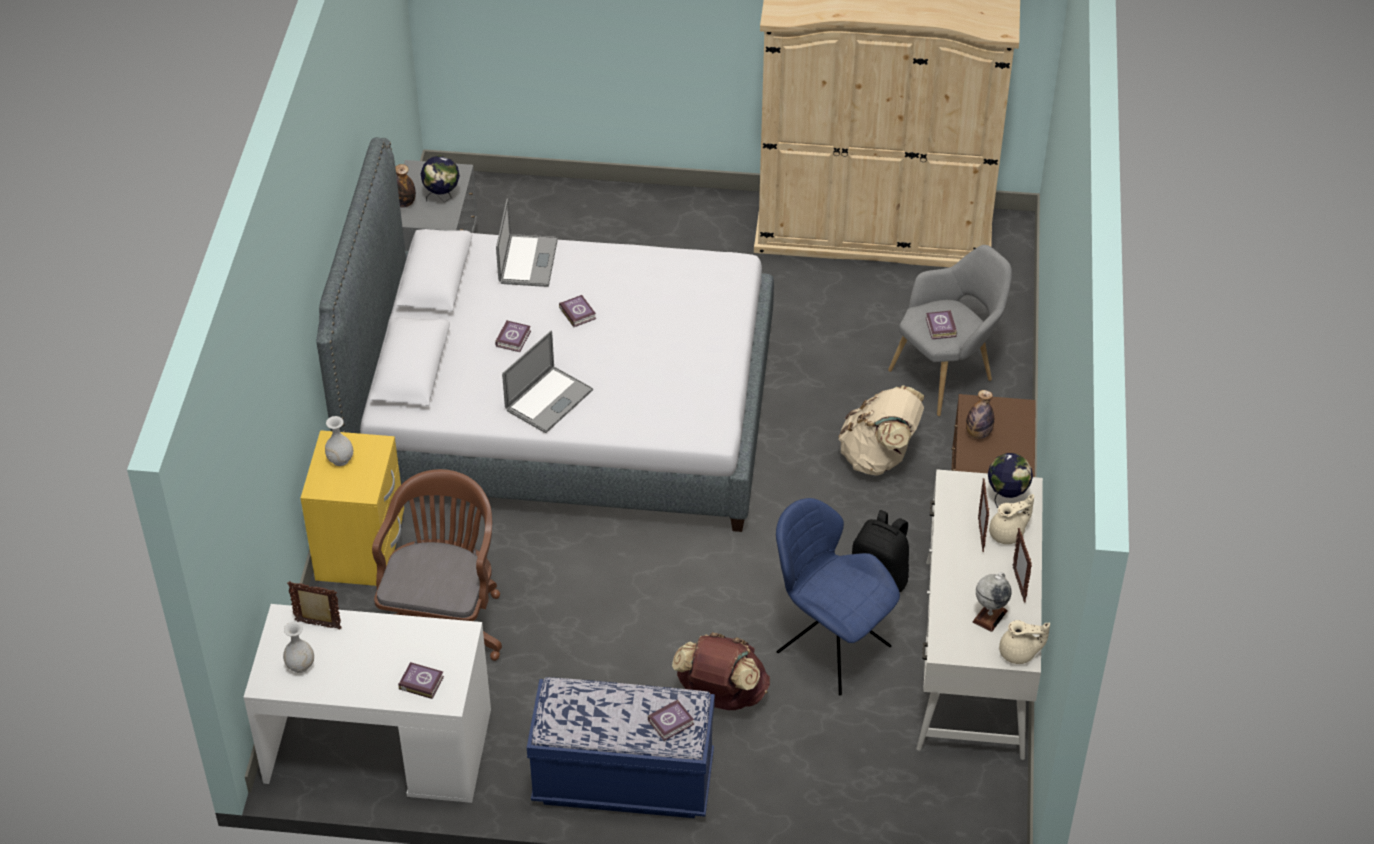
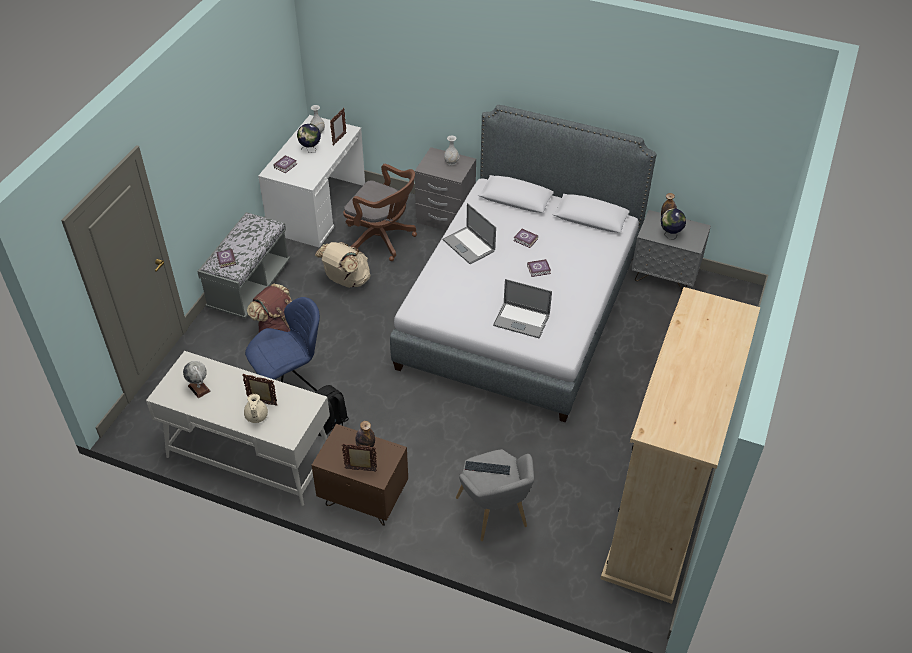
camera: 105 degrees right, 0 degrees up
yellow nightstand [300,430,404,586] -> grey nightstand [415,147,476,231]
laptop [496,199,558,287] -> laptop moved to [493,279,552,338]
blue bench [527,677,715,818] -> grey bench [197,212,290,318]
beige backpack [839,386,924,476] -> beige backpack moved to [315,242,371,288]
book [926,310,957,339] -> keyboard [465,461,510,475]
globe [988,453,1033,508] -> globe moved to [297,124,321,153]
beige teapot [999,620,1050,664] -> none
picture frame [1013,528,1032,602] -> picture frame moved to [342,443,377,472]

